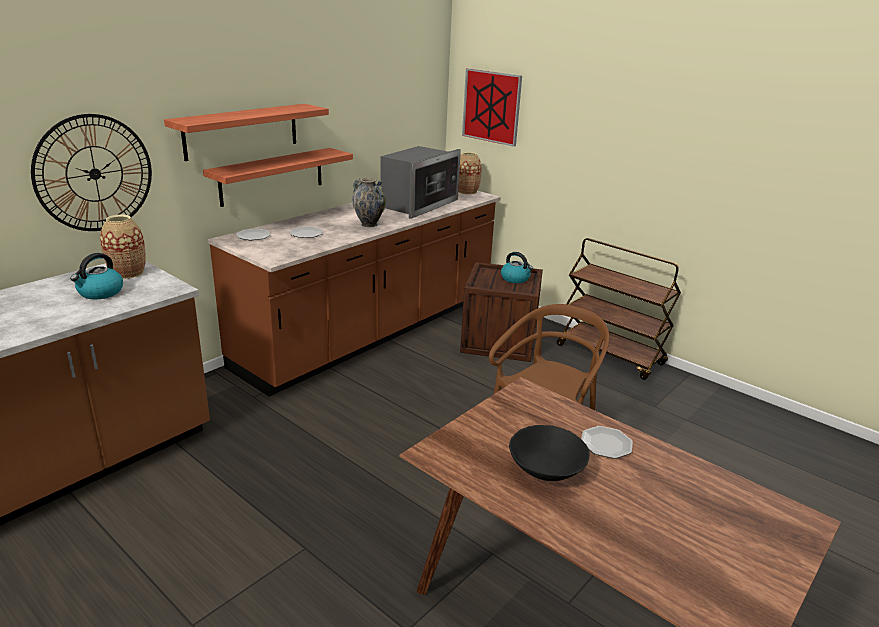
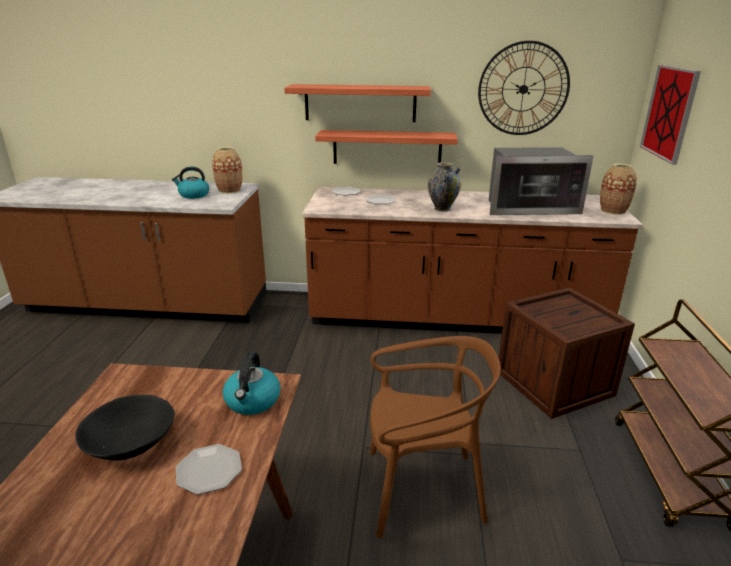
camera: 55 degrees right, 0 degrees up
wall clock [31,114,152,231] -> wall clock moved to [478,41,570,135]
kettle [501,252,533,283] -> kettle moved to [223,351,280,415]

